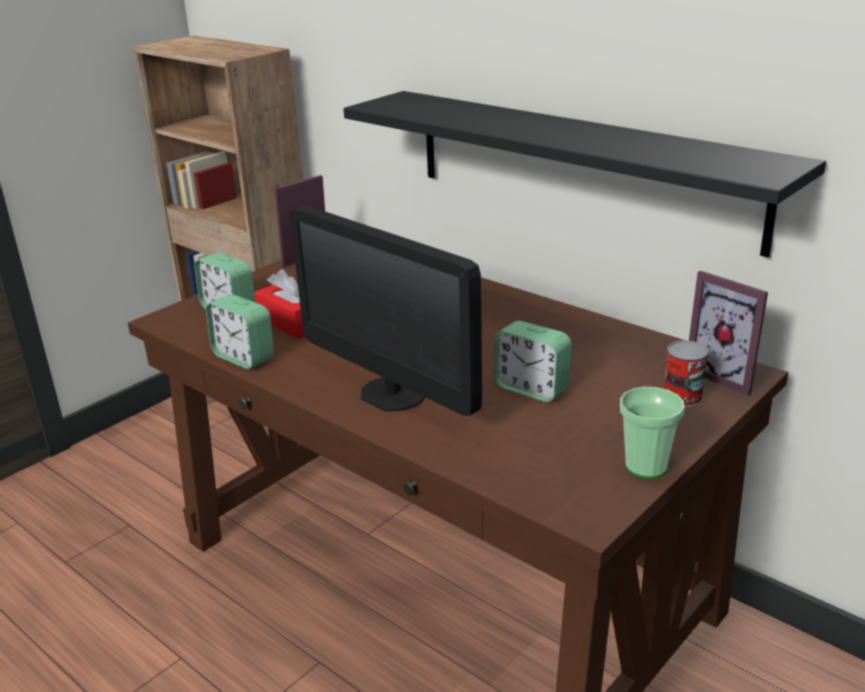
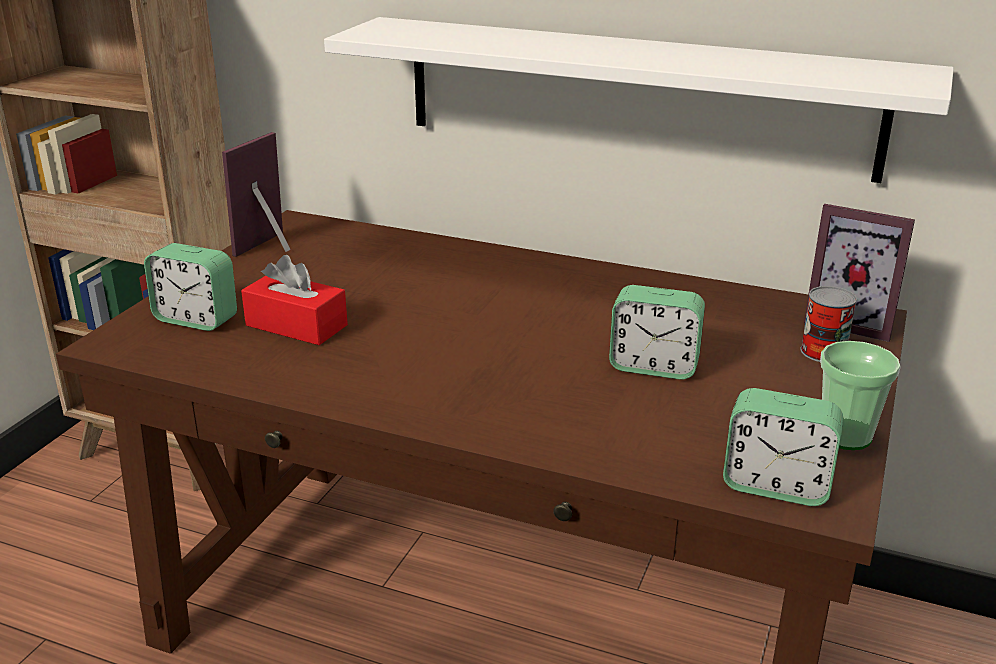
camera: 20 degrees left, 0 degrees up
alarm clock [205,294,274,369] -> alarm clock moved to [723,388,843,506]
monitor [290,206,482,416] -> none
black shelf [344,91,826,257] -> white shelf [324,17,954,183]

